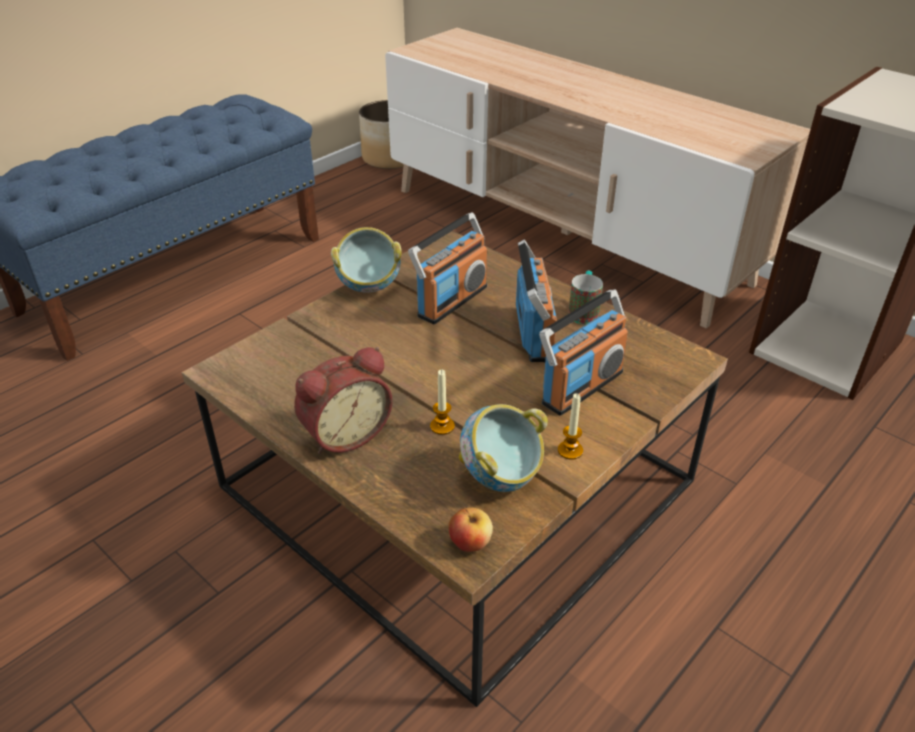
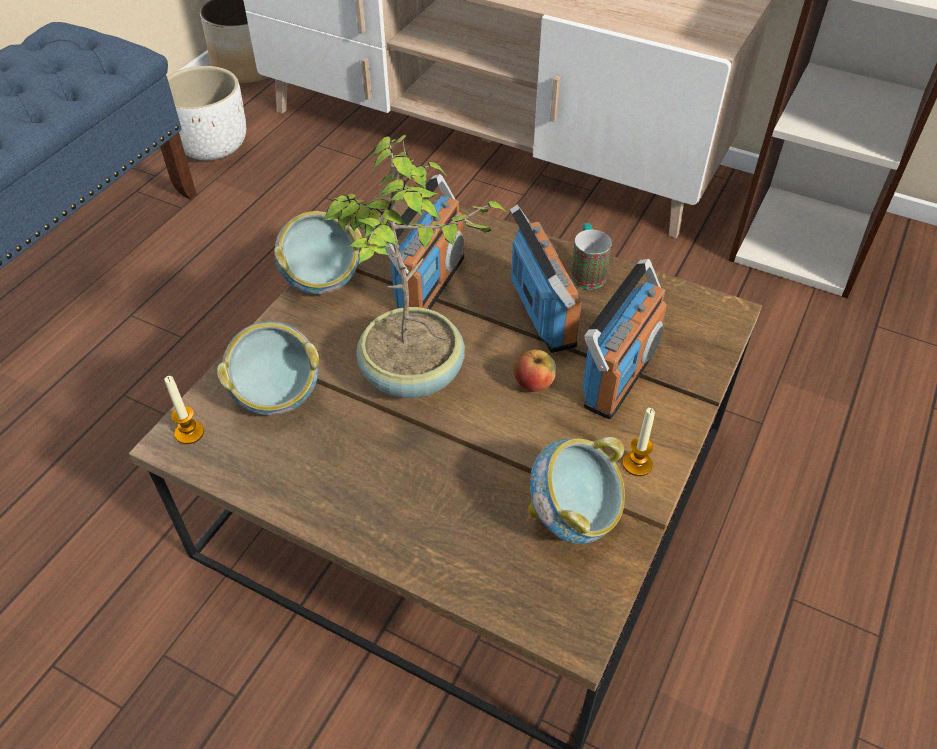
camera: 15 degrees left, 10 degrees up
alarm clock [294,347,393,454] -> none
candle [430,370,455,435] -> candle moved to [164,376,204,444]
apple [449,507,493,552] -> apple moved to [513,350,556,392]
none -> white planter [167,66,246,160]
none -> bowl [217,321,319,415]
none -> potted plant [322,135,510,398]

